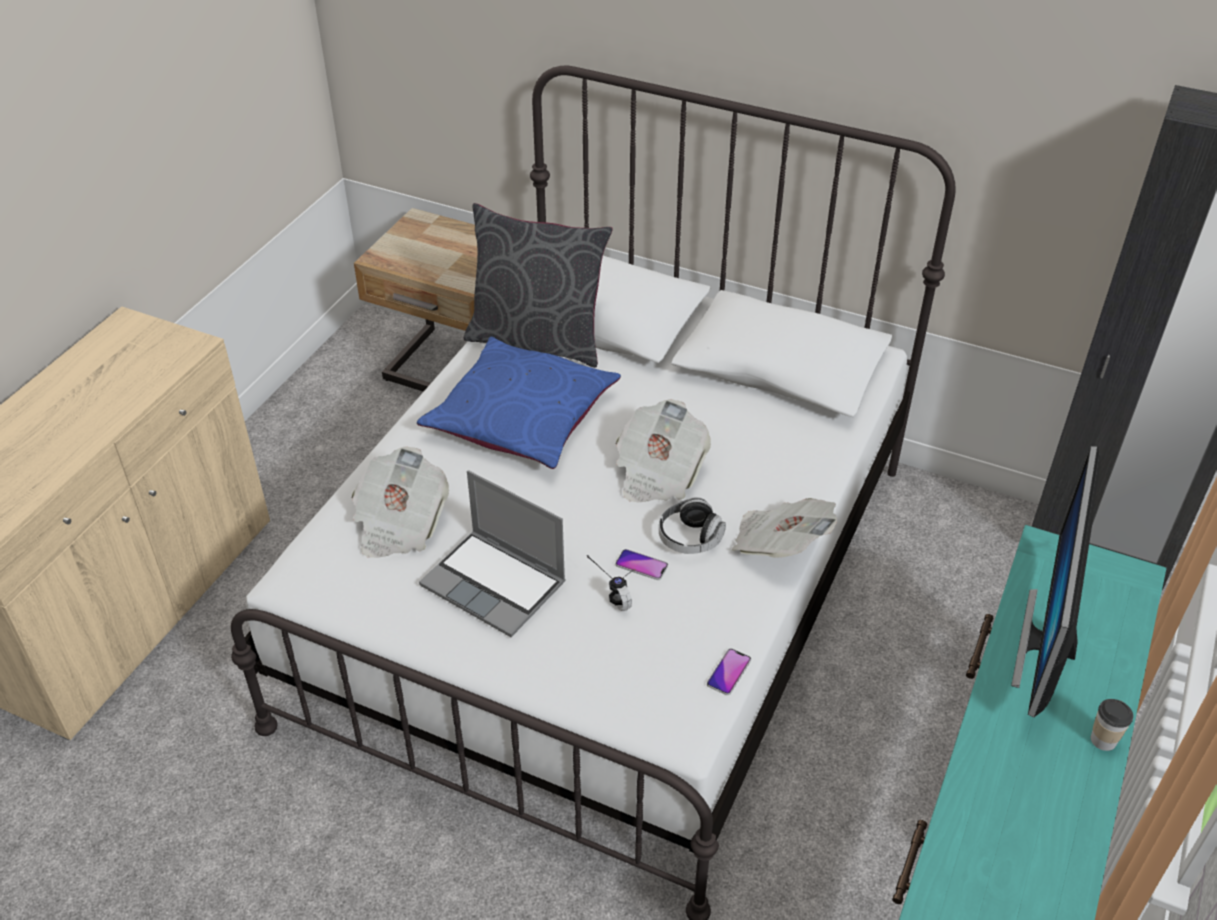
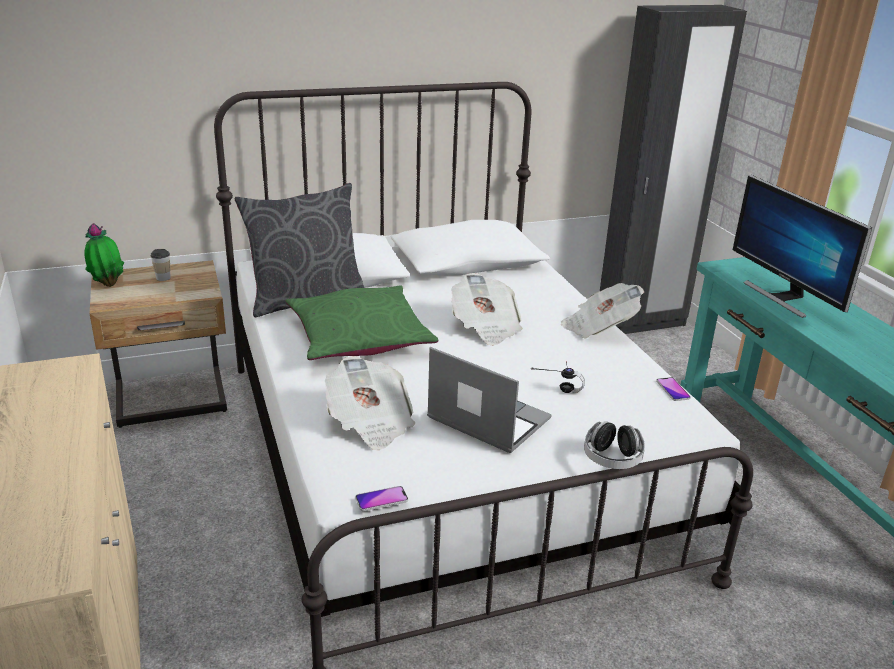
camera: 45 degrees left, 15 degrees down
blue pillow [417,337,621,469] -> green pillow [286,286,438,360]
laptop [419,470,566,637] -> laptop turned 135 degrees counterclockwise [427,347,552,453]
phone [615,549,668,580] -> phone moved to [355,486,408,511]
headphones [659,497,726,554] -> headphones moved to [584,421,645,469]
cup [1091,699,1133,751] -> cup moved to [151,249,171,281]
none -> potted plant [84,223,124,287]

